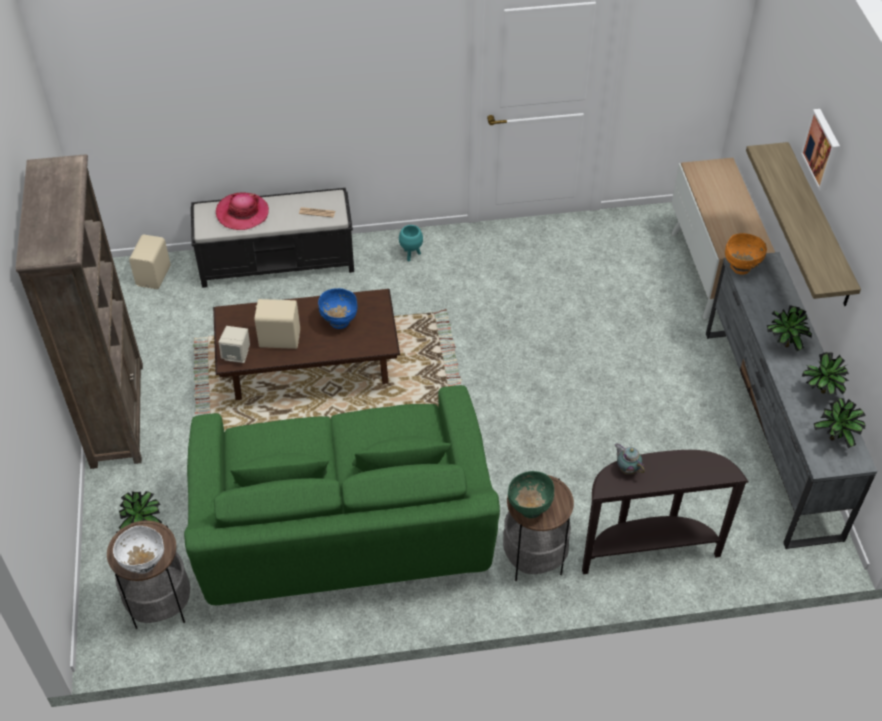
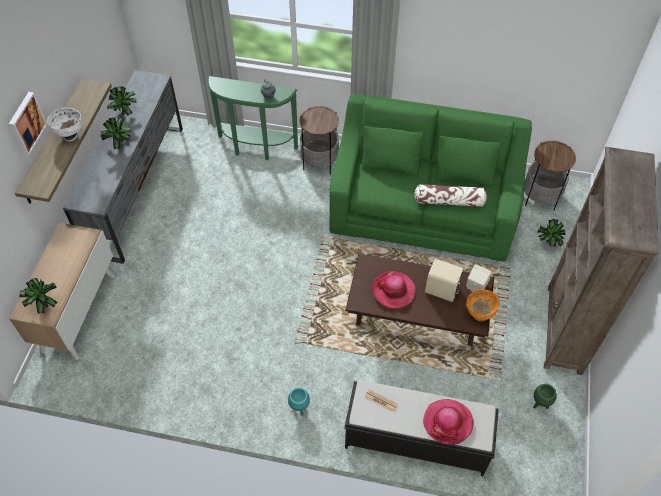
camera: 160 degrees left, 5 degrees up
white bowl [113,526,164,574] -> white bowl moved to [47,108,82,141]
beige speaker [129,235,171,289] -> none
blue bowl [318,288,357,329] -> hat [372,271,416,309]
green bowl [508,471,554,518] -> none
brown console table [582,450,749,574] -> green console table [207,76,298,160]
orange bowl [725,233,767,274] -> orange bowl moved to [466,289,500,321]
potted plant [814,398,866,448] -> potted plant moved to [19,278,57,314]
none -> pillow [414,184,487,207]
none -> green planter [533,384,557,409]

